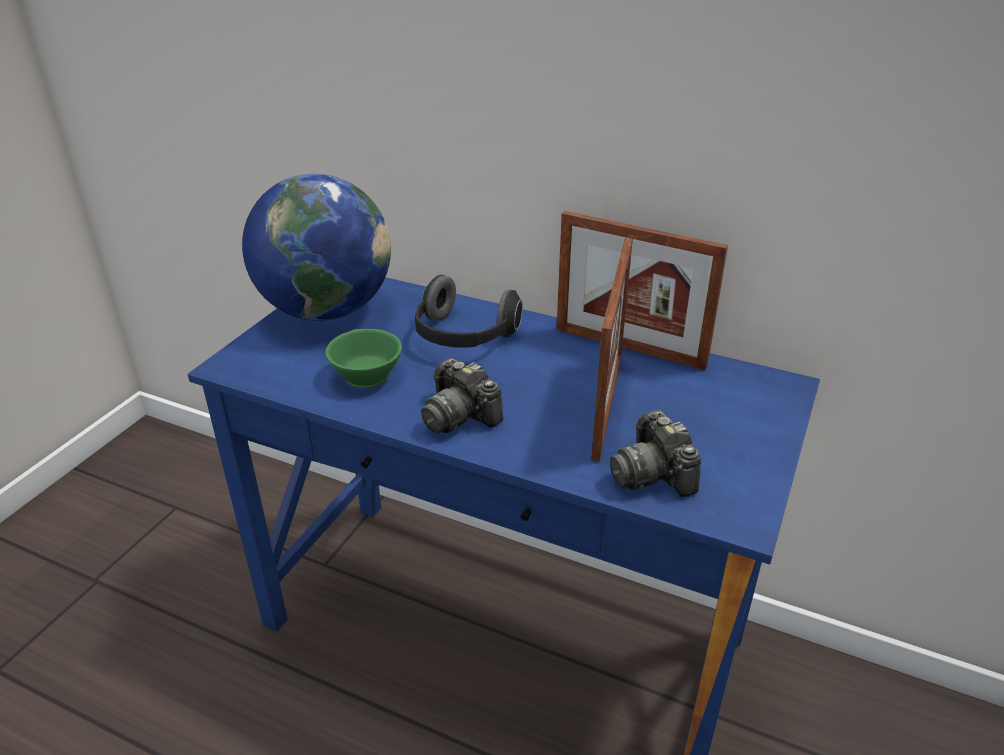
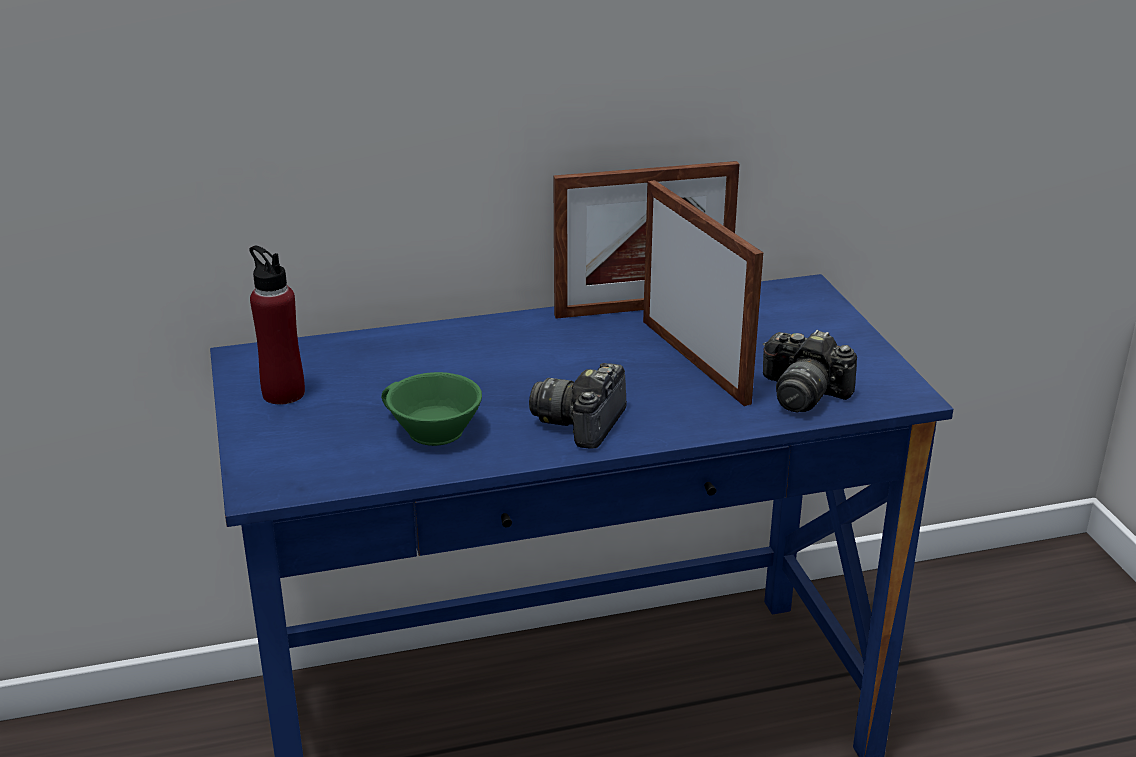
camera: 40 degrees left, 5 degrees down
globe [242,174,391,321] -> red bottle [249,246,305,404]
headphones [415,275,523,348] -> none
camera [421,358,503,433] -> camera turned 105 degrees clockwise [529,363,627,449]

